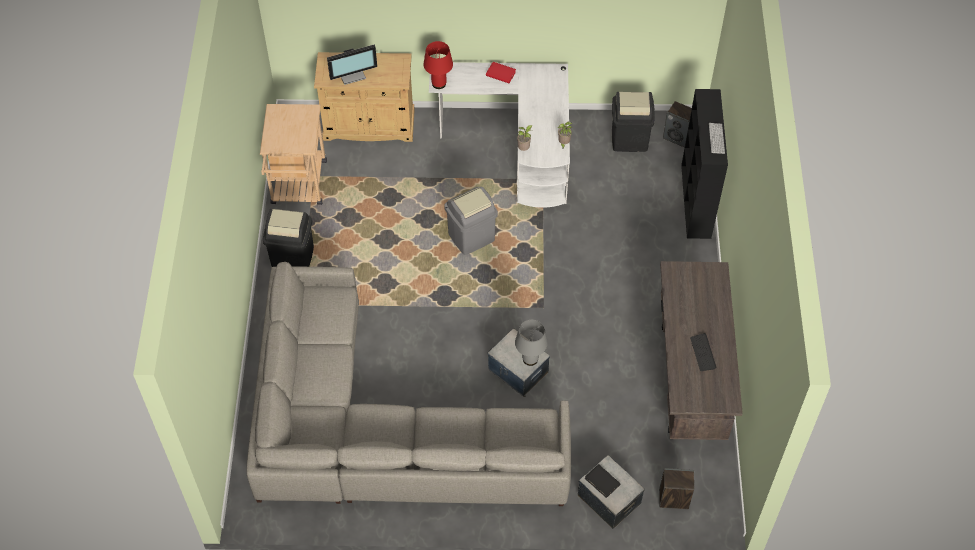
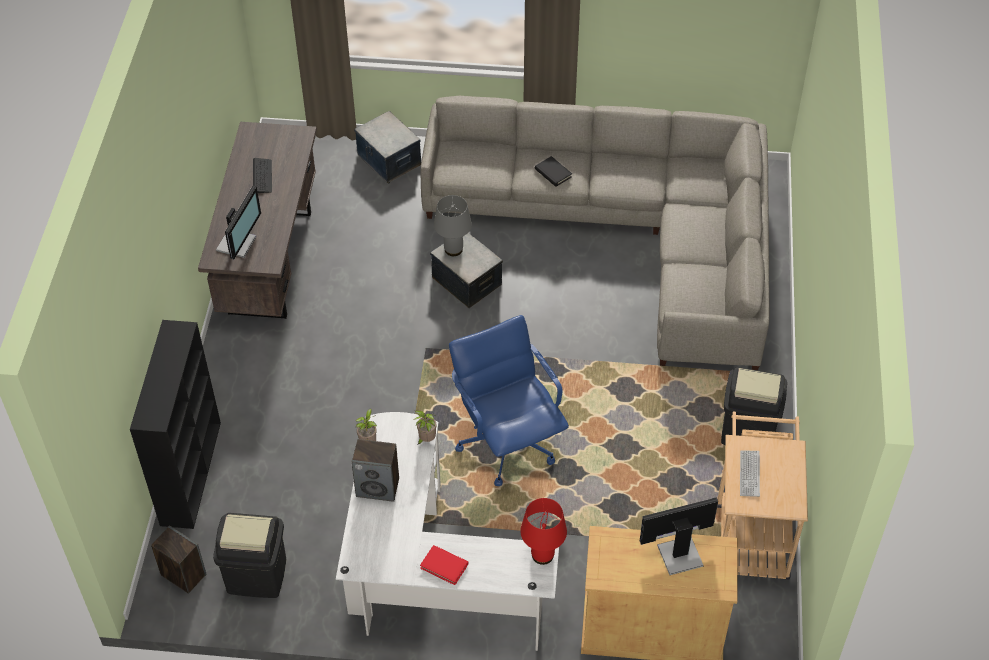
camera: 175 degrees left, 5 degrees down
grey trash can [444,187,498,255] -> blue office chair [449,315,569,486]
black book [585,464,620,498] -> black book moved to [535,156,572,187]
speaker [659,468,694,509] -> speaker moved to [351,439,399,502]
keyboard [709,123,725,154] -> keyboard moved to [740,451,760,497]
none -> monitor [216,186,261,259]

